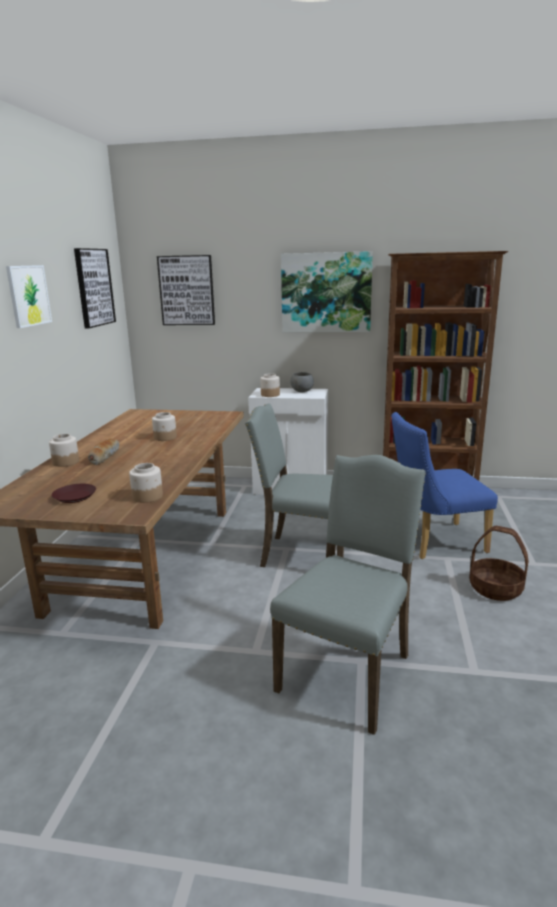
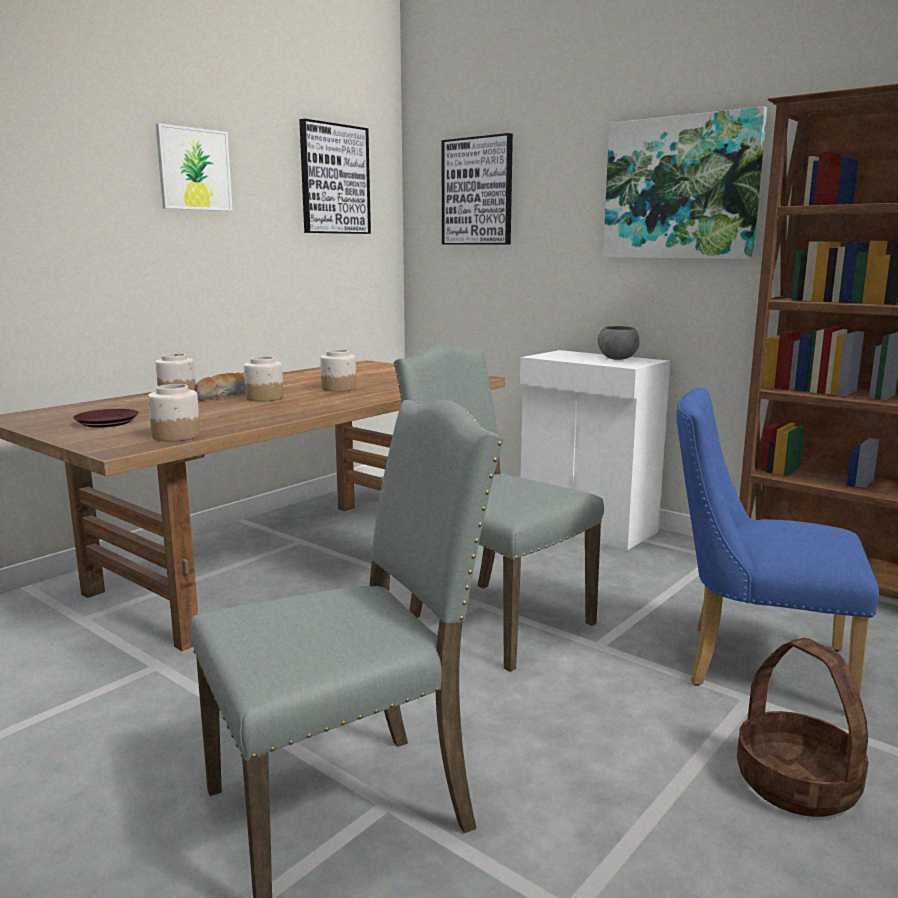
camera: 30 degrees right, 5 degrees down
jar [260,373,280,397] -> jar moved to [244,356,284,401]

